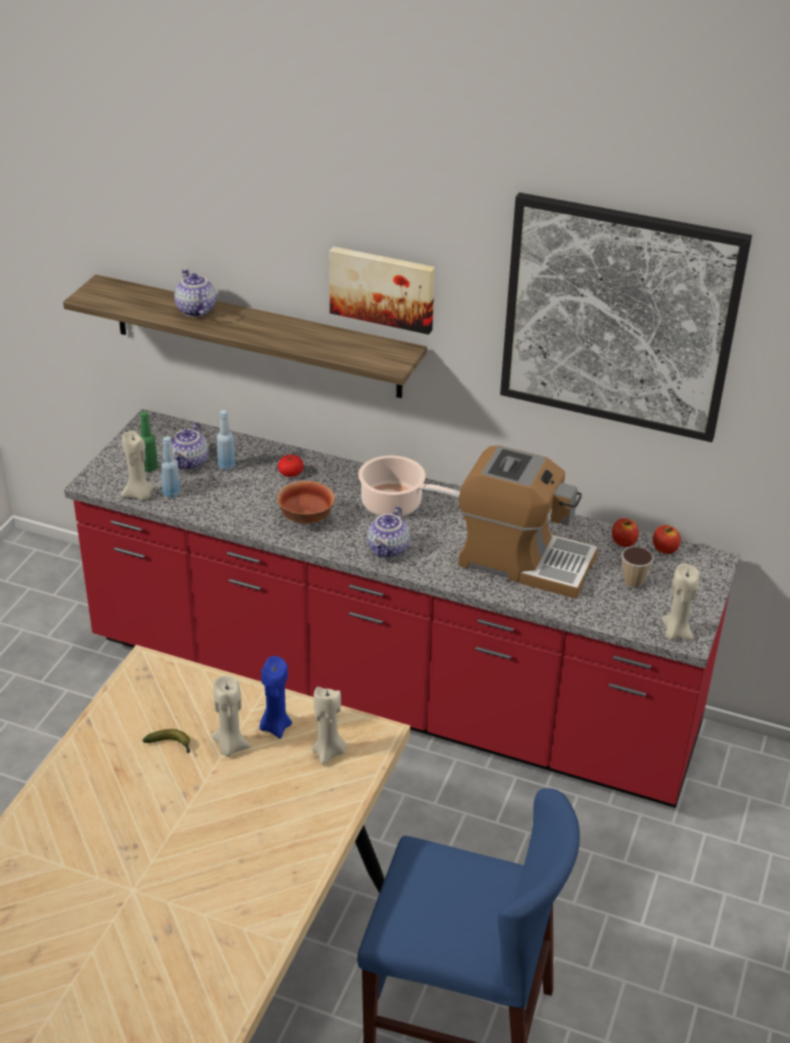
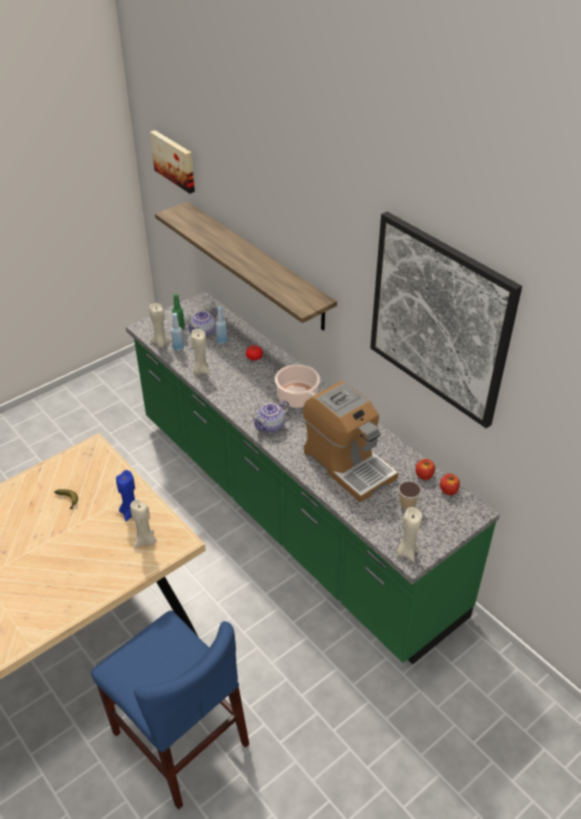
camera: 30 degrees right, 5 degrees up
red counter [64,409,740,808] -> green counter [126,291,500,664]
teapot [174,269,216,317] -> none
beige candle [211,676,251,756] -> beige candle moved to [191,329,209,374]
bowl [277,481,335,525] -> none
picture [329,246,435,335] -> picture moved to [150,130,195,194]

